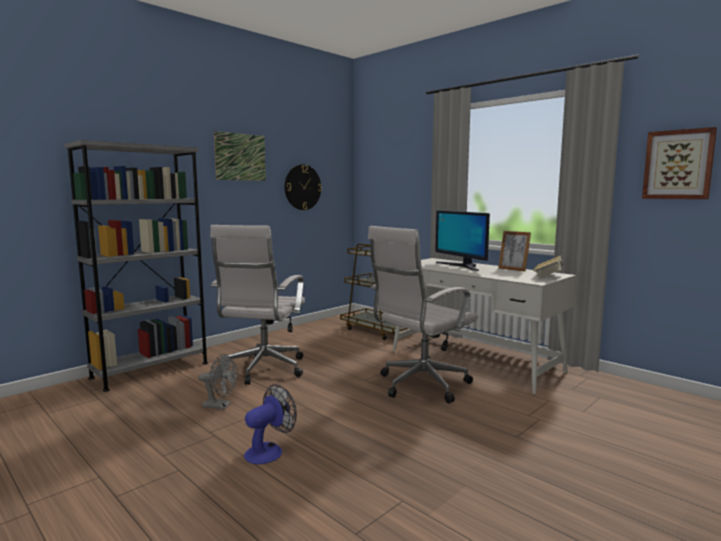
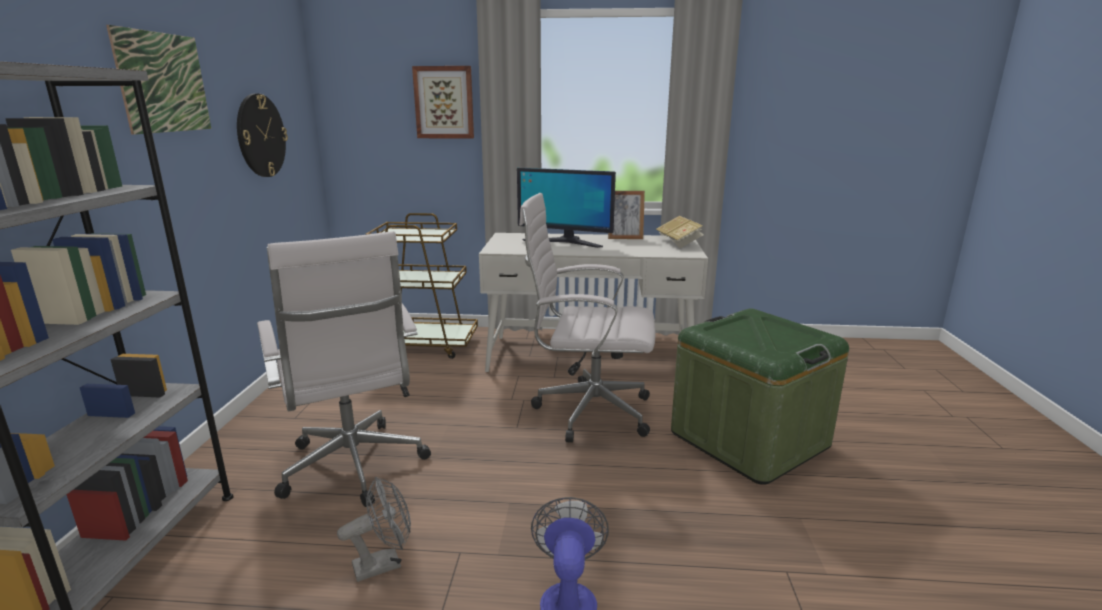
camera: 40 degrees left, 10 degrees up
white office chair [368,226,478,403] -> white office chair turned 90 degrees clockwise [519,193,656,443]
picture [642,127,717,199] -> picture moved to [412,66,474,139]
none -> green storage box [671,308,849,485]

